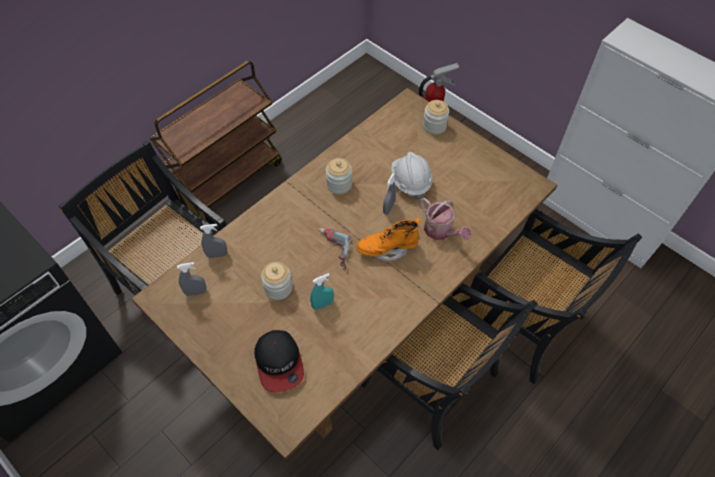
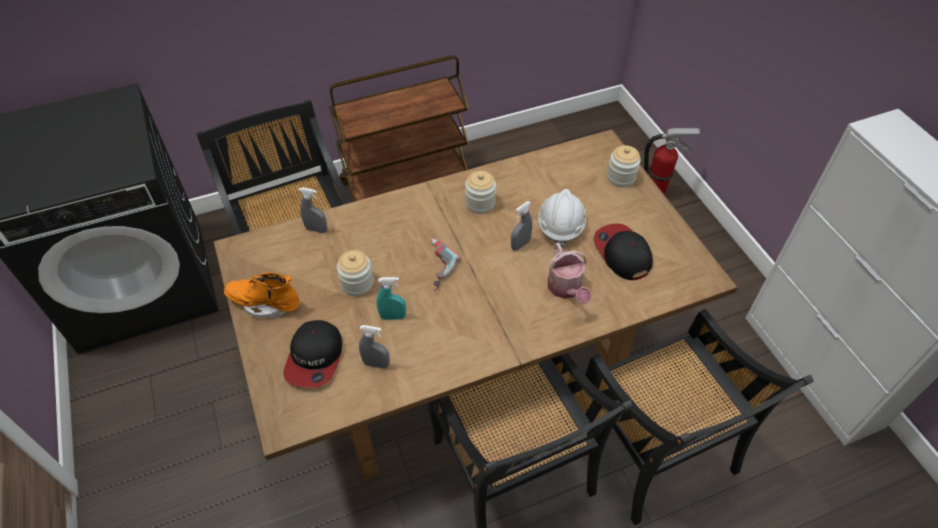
camera: 25 degrees right, 5 degrees down
grey spray bottle [177,262,207,296] -> grey spray bottle moved to [359,325,390,369]
orange boot [356,218,421,261] -> orange boot moved to [224,273,300,318]
none -> cap [593,223,653,280]

